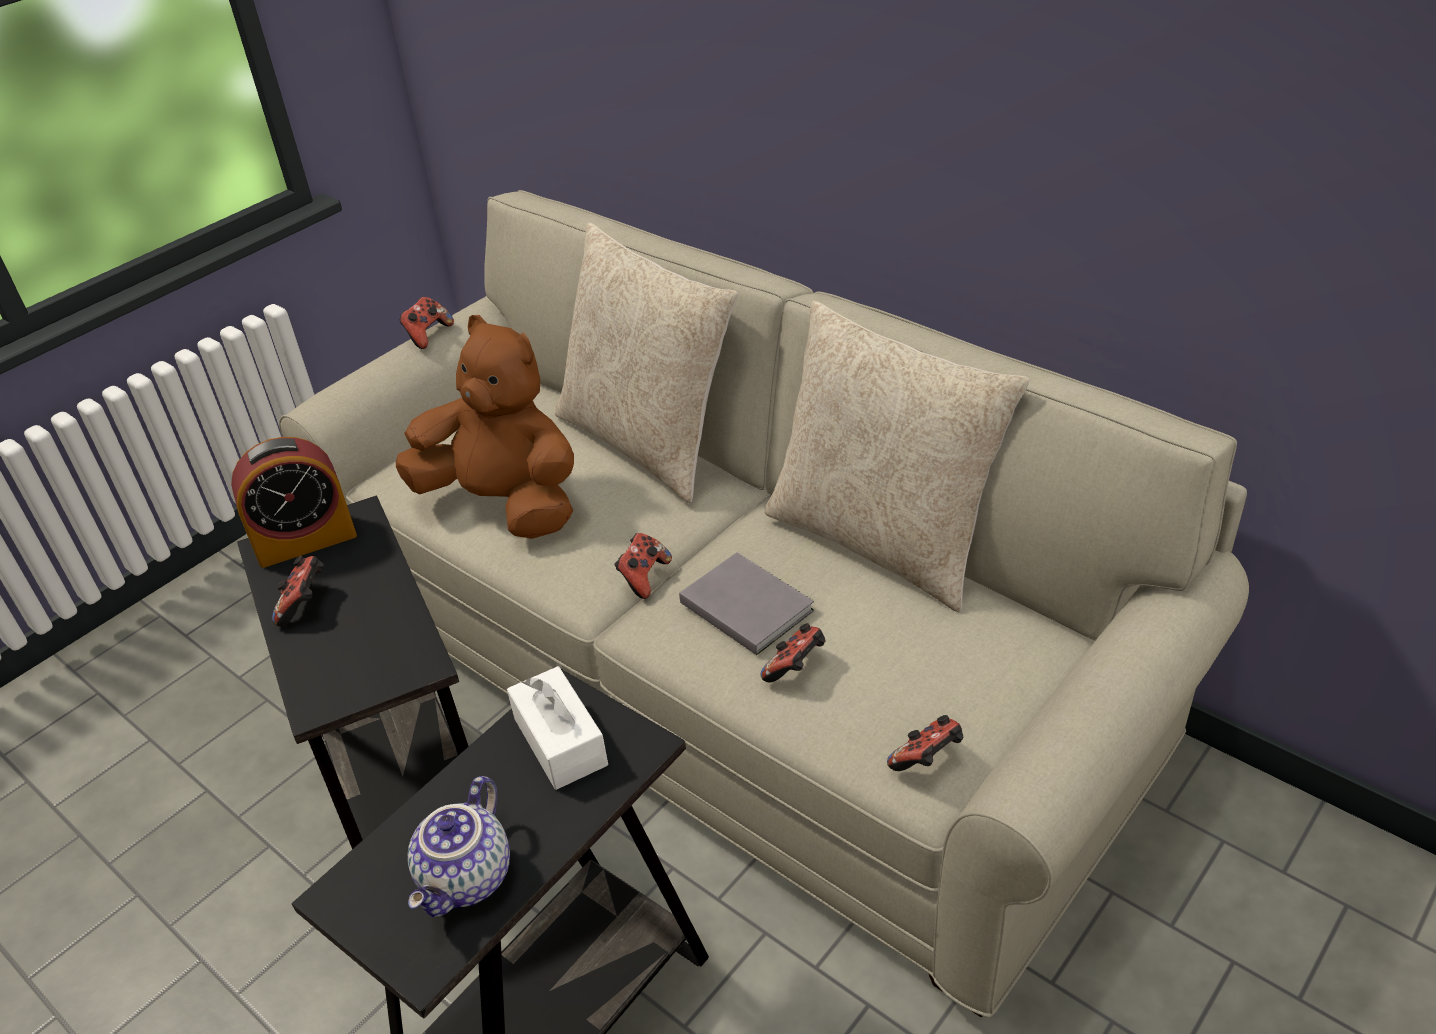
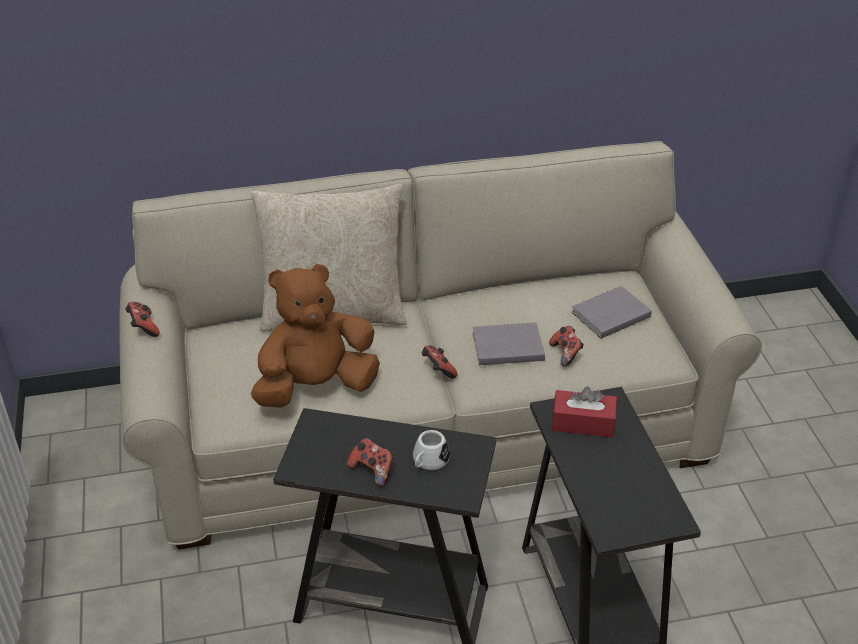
camera: 55 degrees left, 0 degrees up
alarm clock [231,437,357,568] -> none
teapot [408,776,510,917] -> none
white tissue box [507,666,608,790] -> red tissue box [552,387,617,438]
beige pillow [764,301,1029,612] -> none
game controller [887,715,963,771] -> none
none -> white mug [413,430,450,470]
none -> grey book [572,286,652,339]

